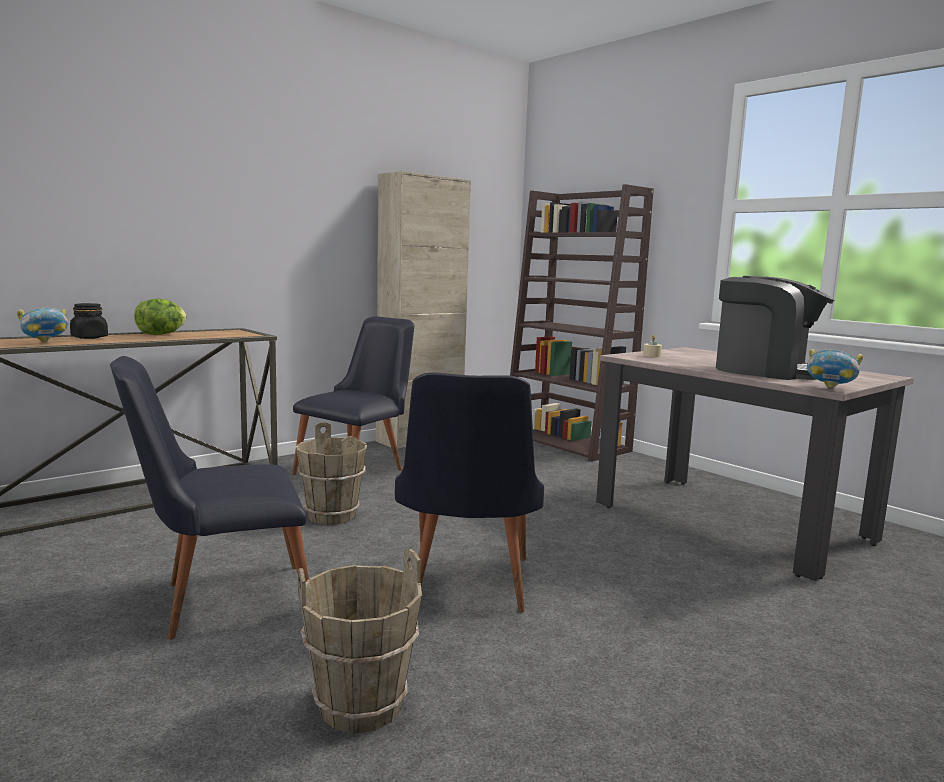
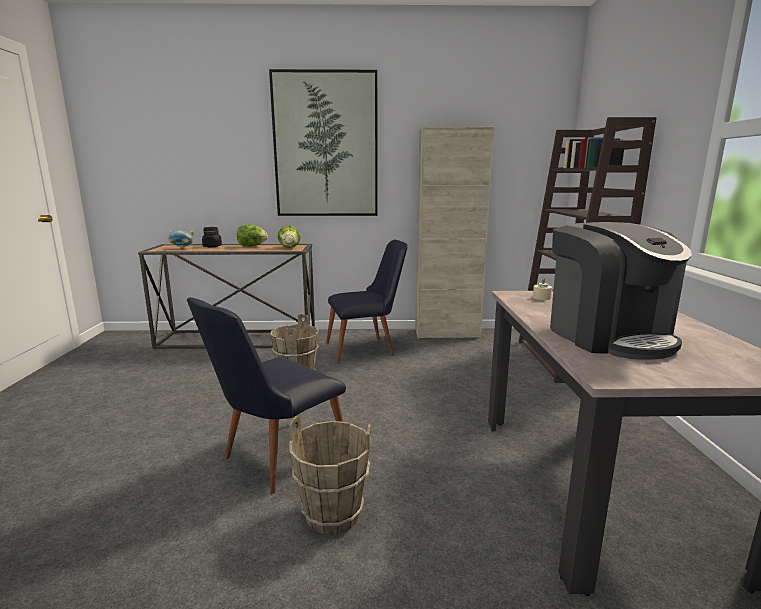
camera: 40 degrees right, 5 degrees up
black chair [110,356,309,640] -> none
brown bucket [298,549,422,733] -> brown bucket moved to [289,416,372,534]
bowl [807,349,863,389] -> none
none -> picture [269,69,378,216]
none -> lettuce [278,225,301,248]

